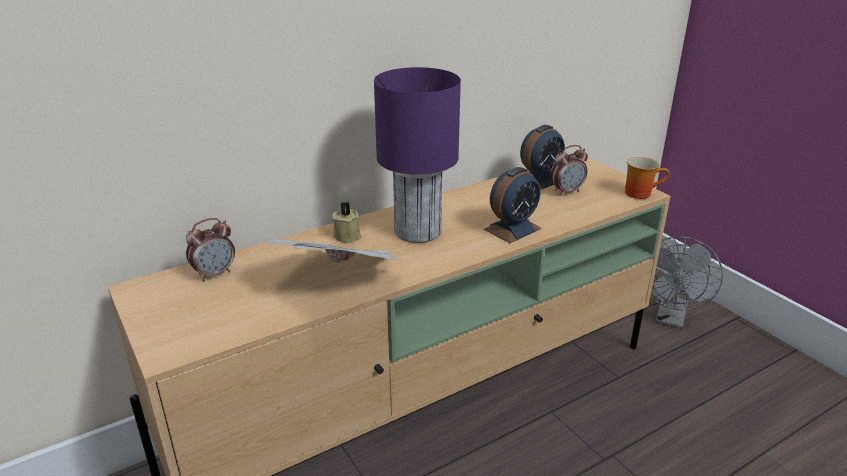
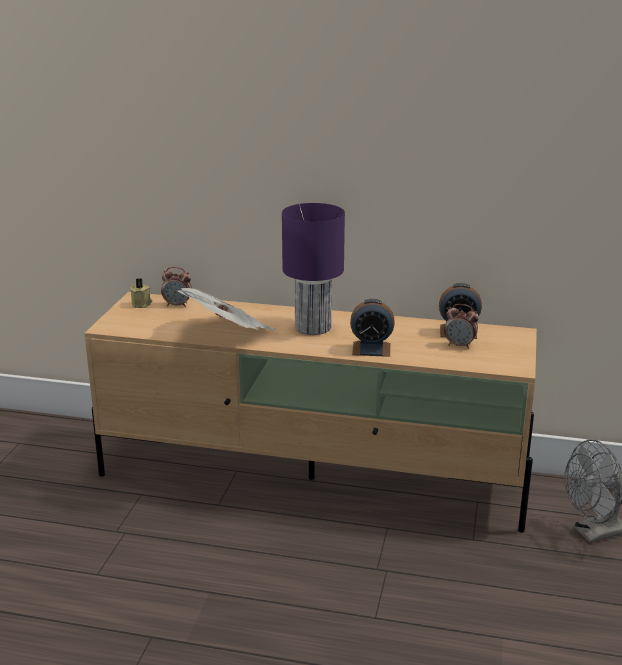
camera: 45 degrees right, 5 degrees down
beige candle [332,202,362,243] -> beige candle moved to [130,278,152,308]
mug [625,157,669,199] -> none

